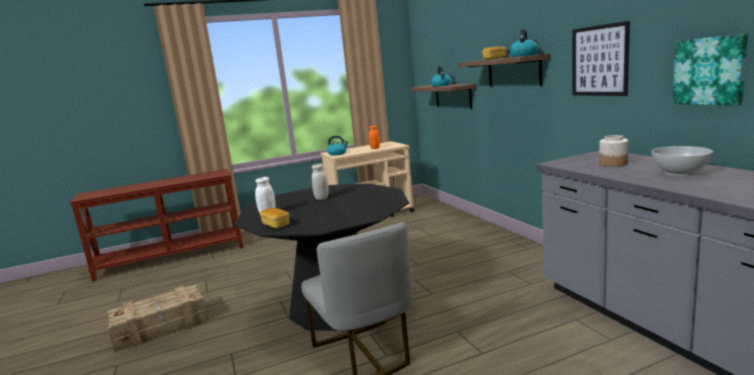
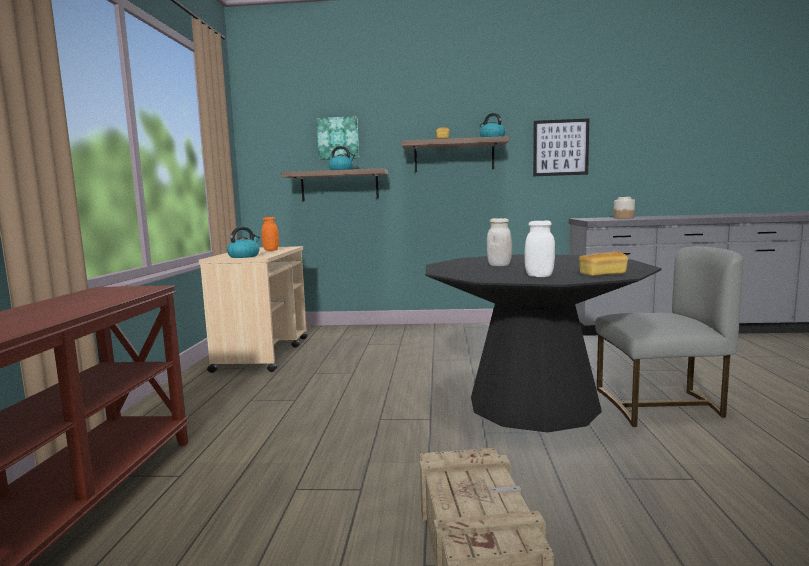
camera: 65 degrees left, 5 degrees down
white bowl [652,146,713,176] -> none
picture [673,34,748,106] -> picture moved to [316,116,359,160]

